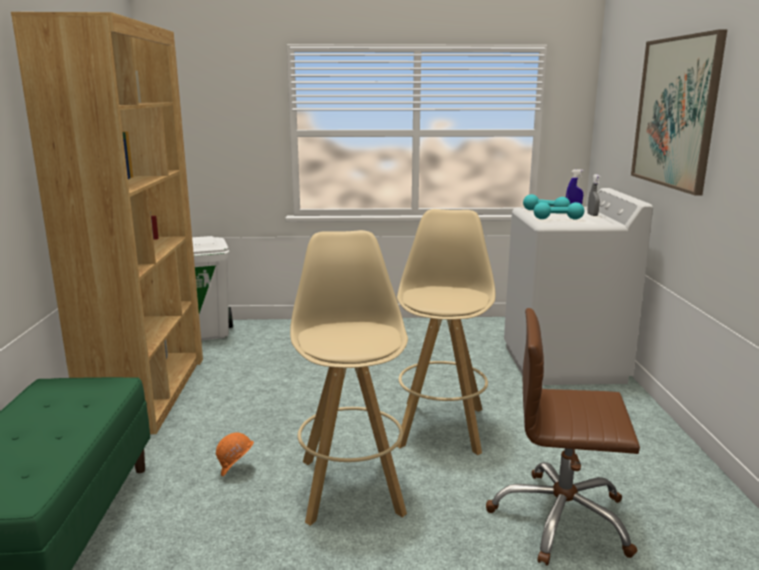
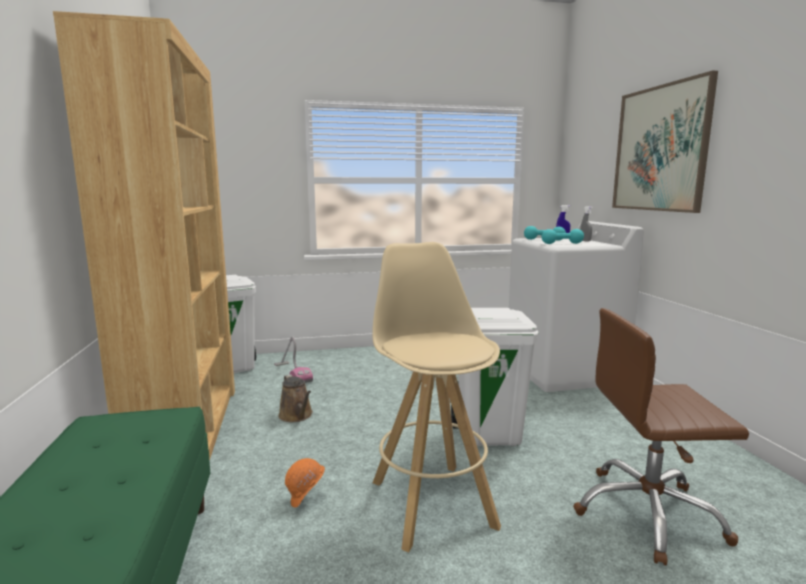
camera: 10 degrees left, 5 degrees down
beige stool [397,209,495,455] -> white trash can [451,308,538,446]
none -> vacuum cleaner [274,336,313,383]
none -> brown watering can [278,374,313,422]

